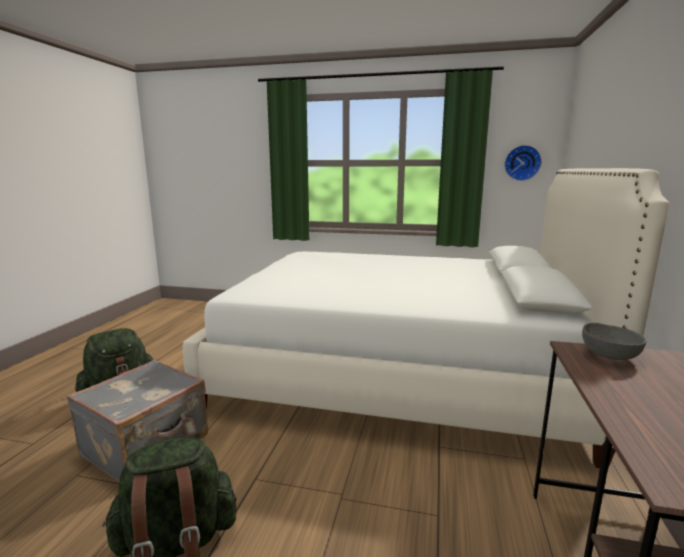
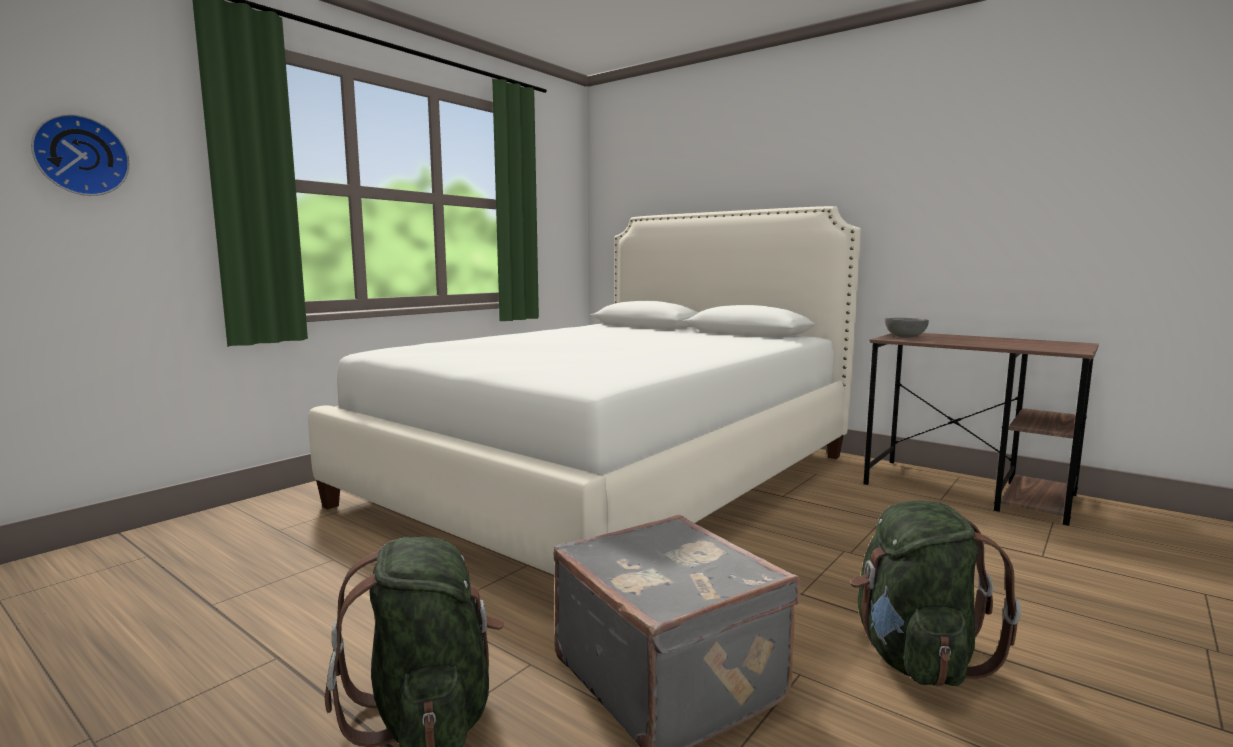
camera: 65 degrees left, 5 degrees down
wall clock [504,145,542,181] -> wall clock moved to [31,114,130,196]

